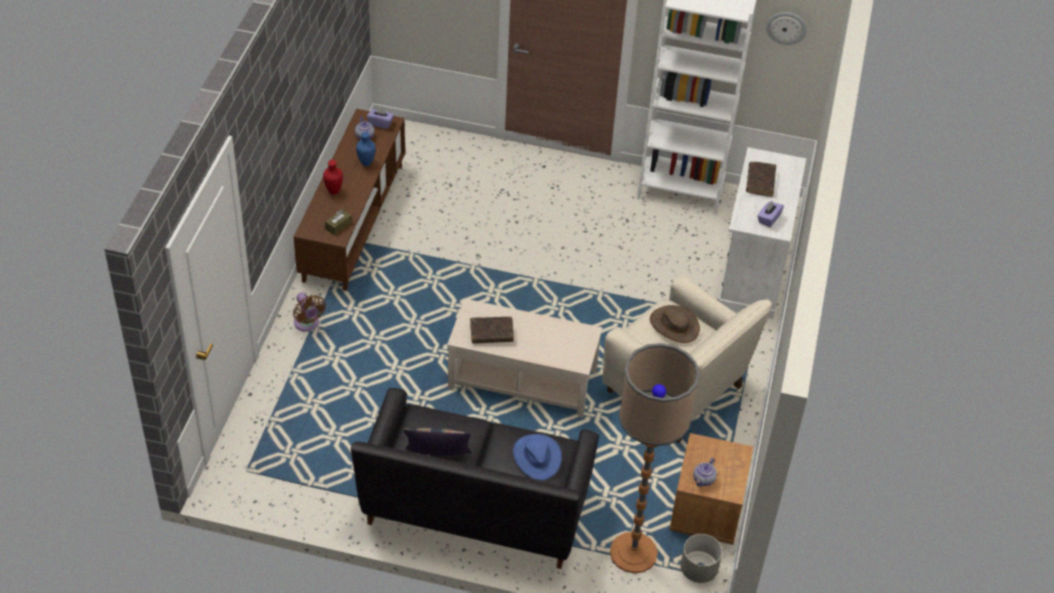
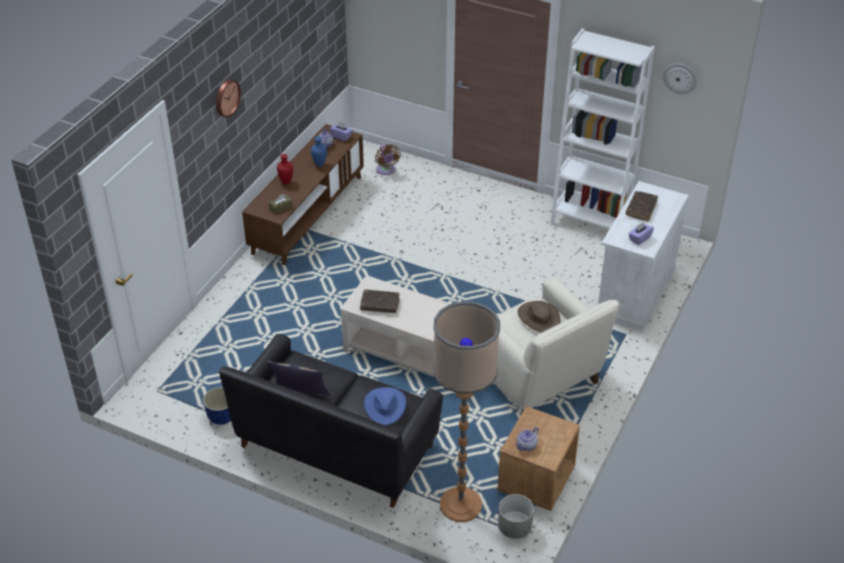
camera: 15 degrees right, 5 degrees down
brown fan [293,292,326,332] -> brown fan moved to [375,144,401,175]
none -> planter [203,387,231,425]
none -> wall clock [216,79,241,118]

